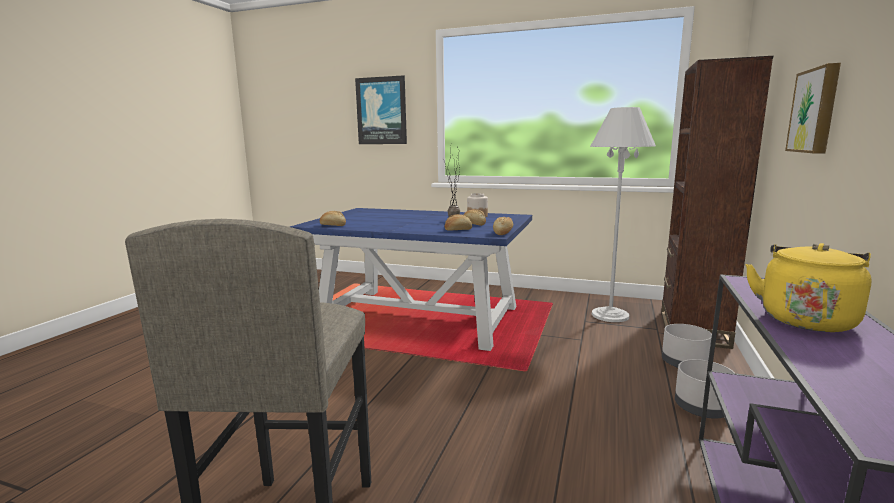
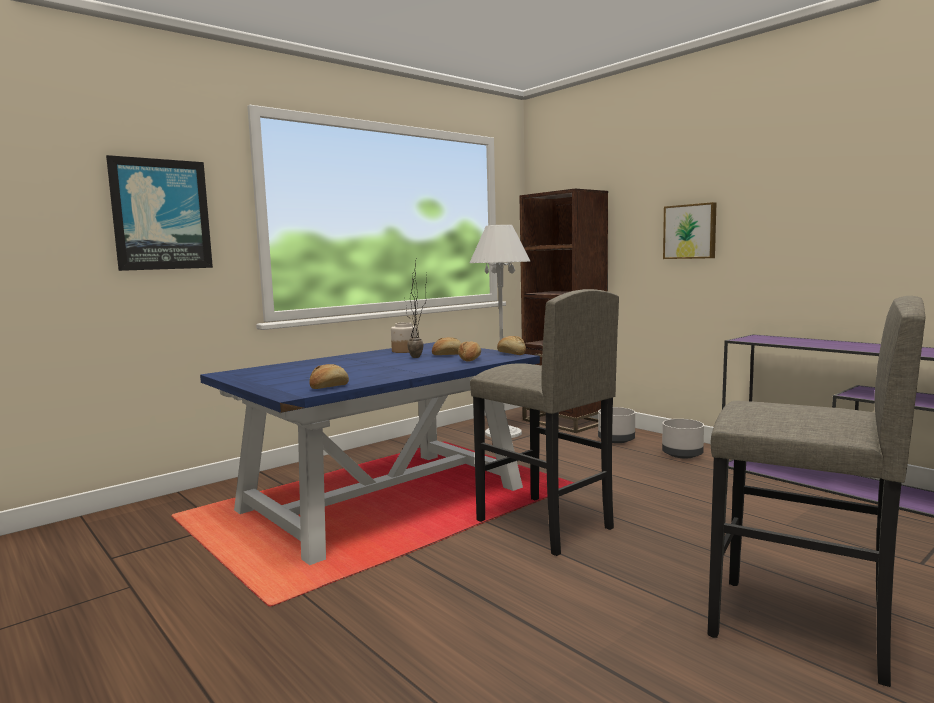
camera: 60 degrees left, 5 degrees down
yellow kettle [745,243,871,332] -> none
none -> grey stool [470,289,619,556]

